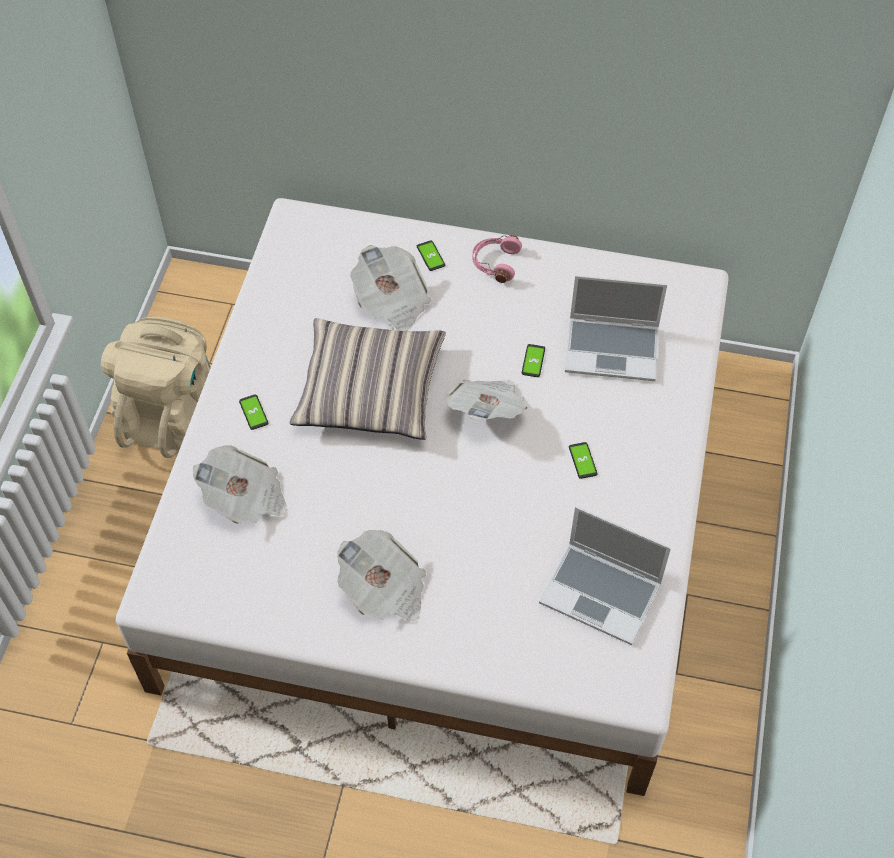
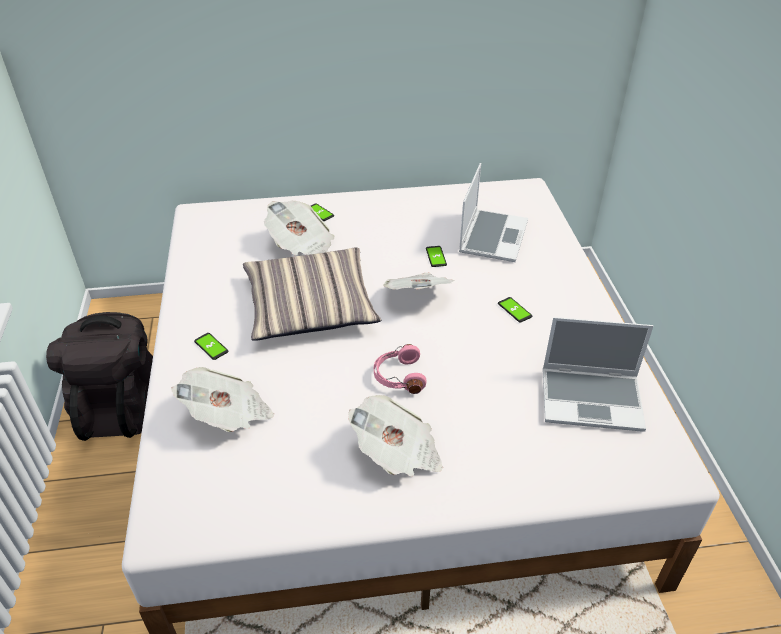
camera: 20 degrees left, 15 degrees down
beige backpack [101,317,210,458] -> black backpack [46,312,153,441]
pink headphones [472,235,522,283] -> pink headphones moved to [374,344,427,394]
laptop [565,275,667,381] -> laptop turned 60 degrees counterclockwise [459,163,528,262]

